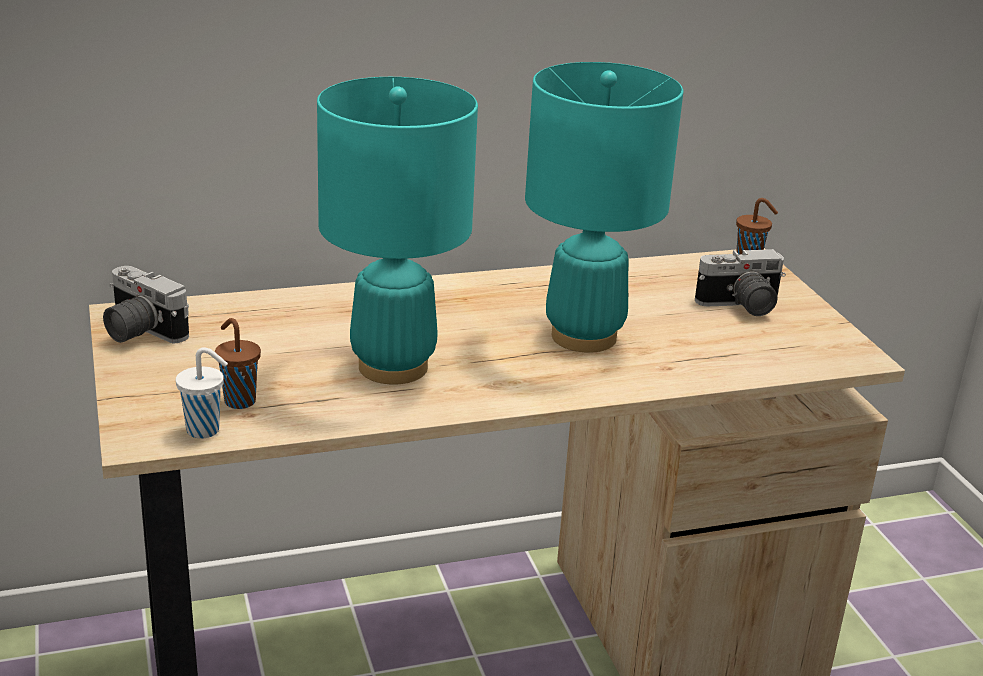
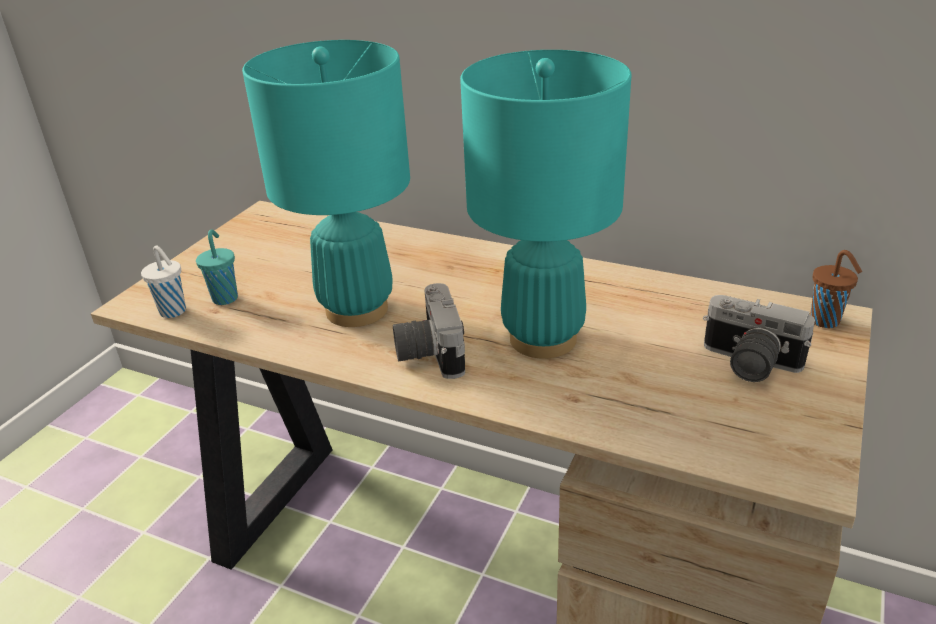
camera: 45 degrees right, 5 degrees up
camera [103,266,189,343] -> camera moved to [393,283,465,379]
brown cup [215,318,261,409] -> turquoise cup [196,229,238,305]

